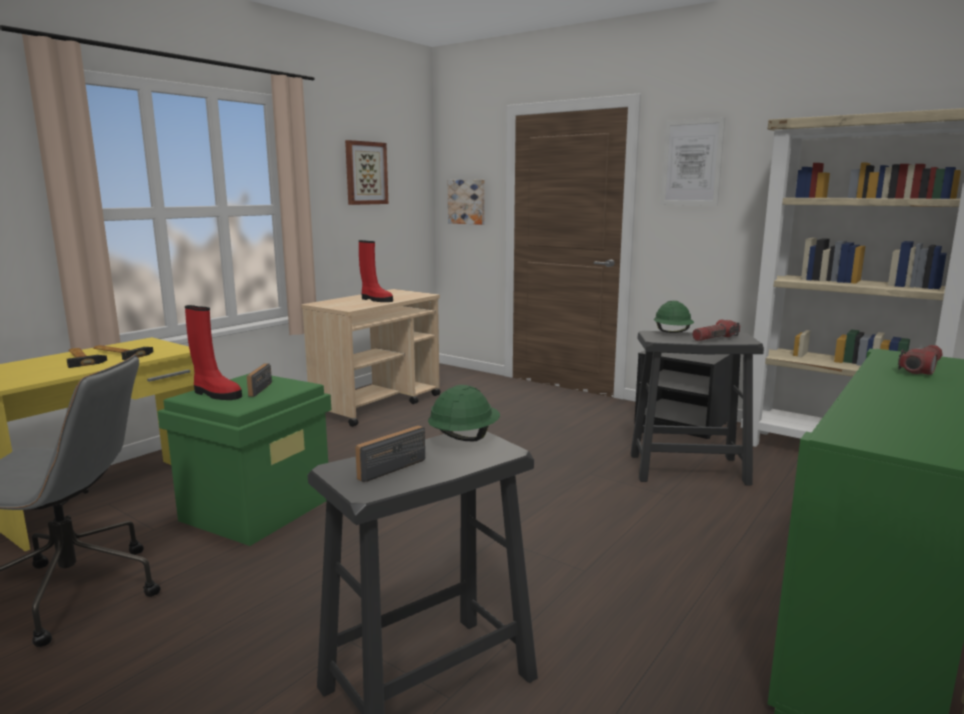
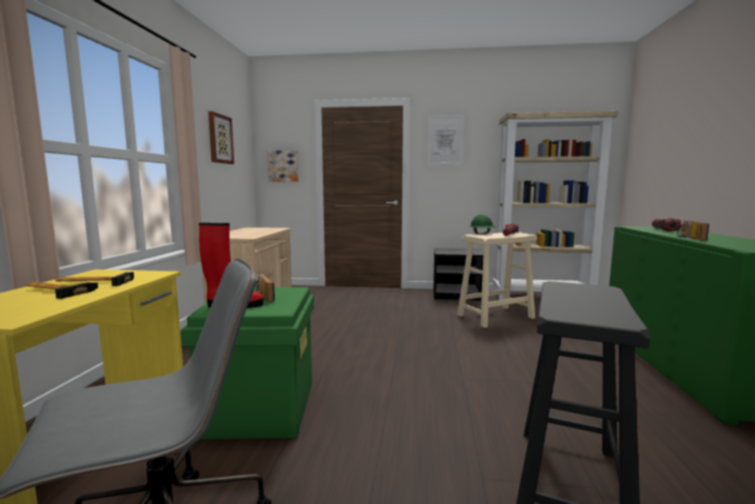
camera: 30 degrees left, 5 degrees down
radio [355,425,425,482] -> radio moved to [677,220,709,241]
red boot [359,240,393,302] -> none
green hard hat [428,385,500,441] -> none
black stool [630,331,764,486] -> beige stool [457,232,537,328]

